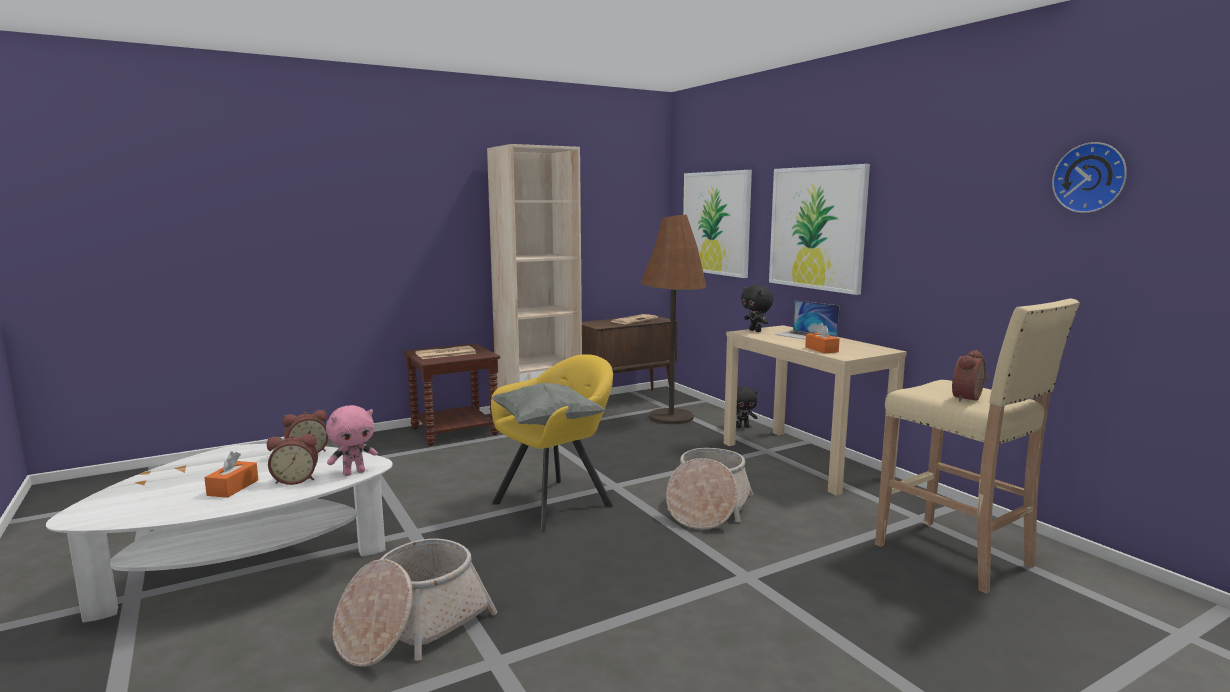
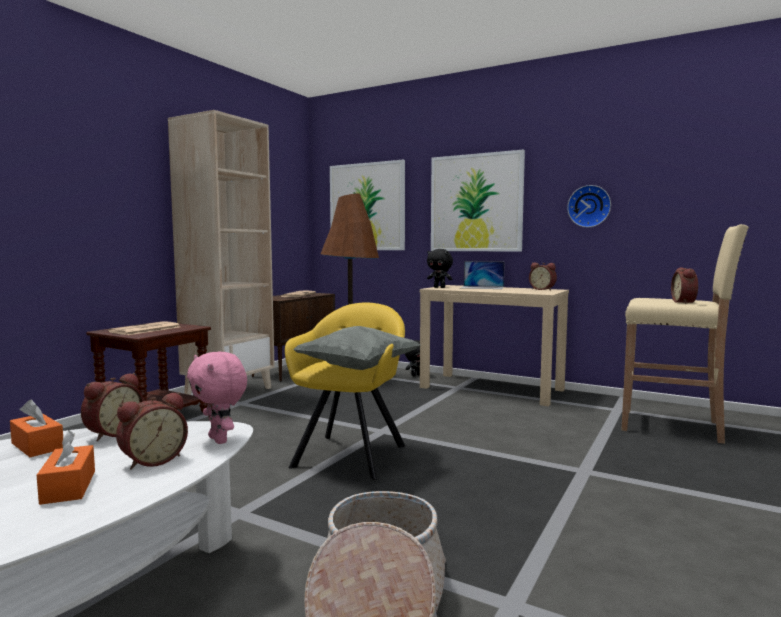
camera: 30 degrees left, 5 degrees down
pink plush toy [326,405,378,476] -> pink plush toy turned 120 degrees clockwise [187,351,247,444]
basket [666,448,753,530] -> none
orange tissue box [805,323,839,354] -> orange tissue box moved to [10,400,63,457]
wall clock [1052,142,1127,213] -> wall clock moved to [567,185,611,227]
none -> alarm clock [529,263,557,290]

